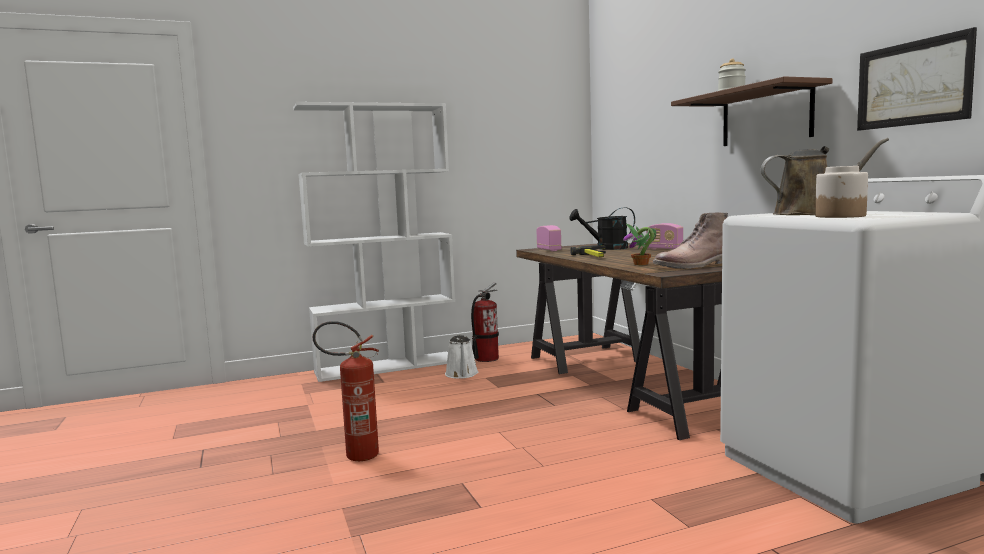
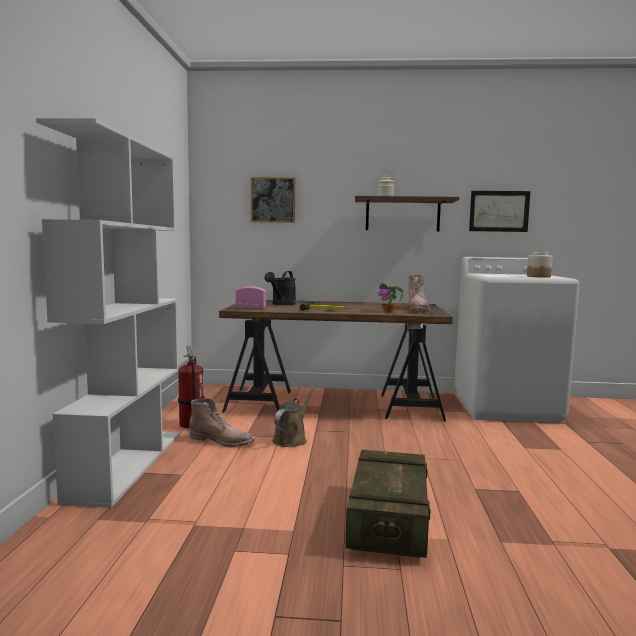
camera: 65 degrees left, 0 degrees up
fire extinguisher [313,321,379,461] -> crate [346,449,430,558]
white watering can [445,335,478,379] -> brown boot [189,398,254,447]
radio [646,223,683,249] -> none
brown watering can [761,138,889,215] -> brown watering can moved to [272,387,314,447]
none -> picture [251,177,295,223]

